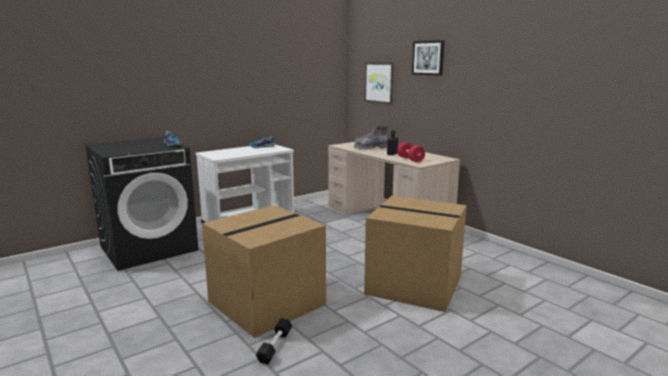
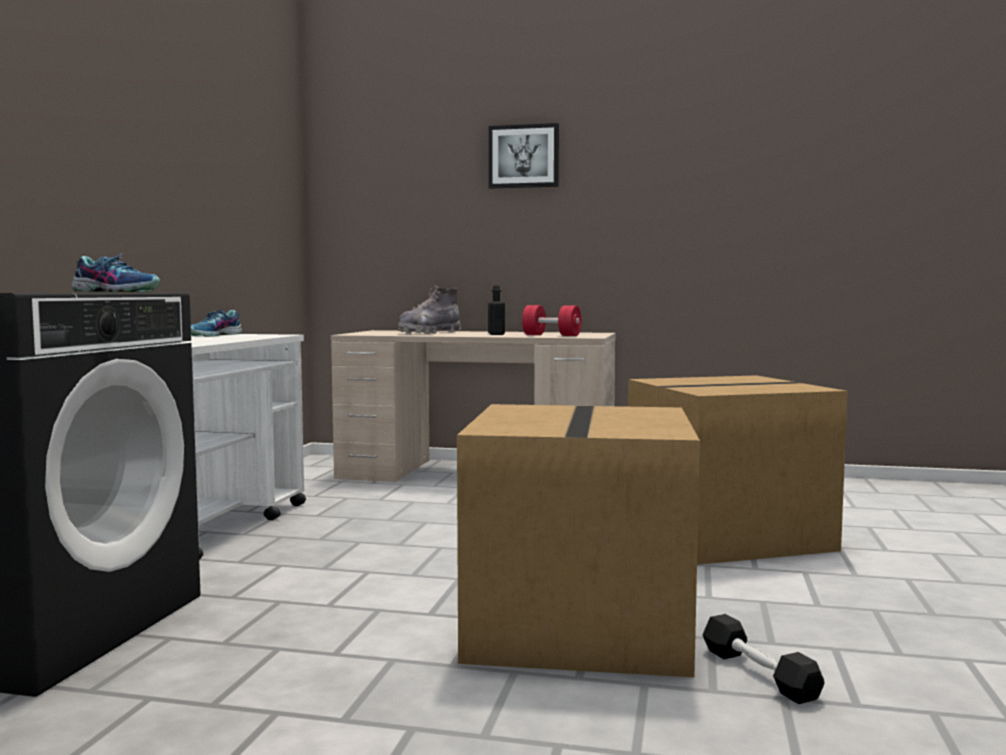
camera: 40 degrees left, 10 degrees down
picture [364,62,394,105] -> none

